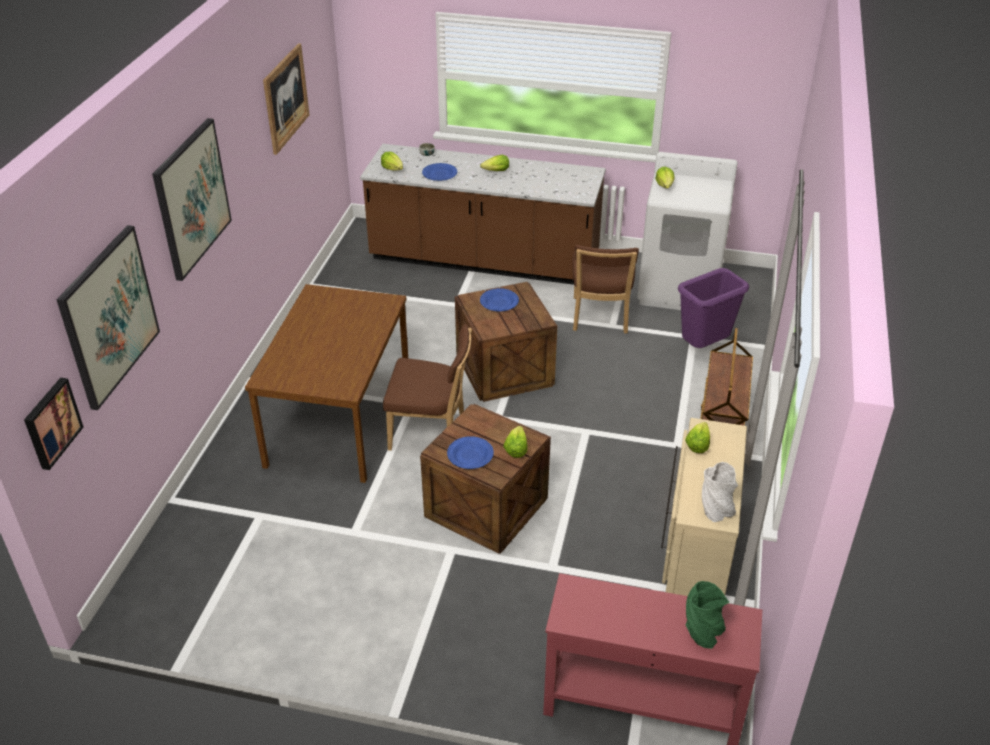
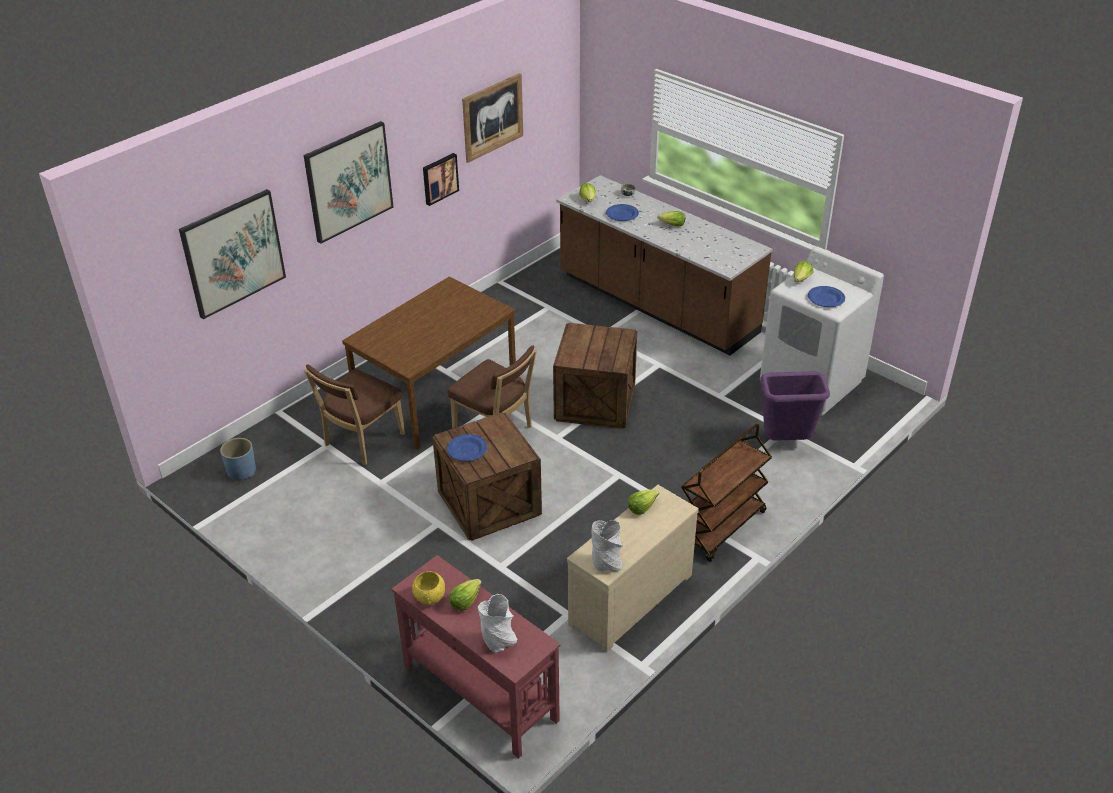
camera: 30 degrees right, 0 degrees up
picture [24,378,83,470] -> picture moved to [423,153,459,206]
blue plate [480,288,519,311] -> blue plate moved to [808,286,845,307]
lettuce [503,426,528,458] -> lettuce moved to [449,579,482,611]
brown chair [573,245,639,333] -> brown chair moved to [304,364,405,465]
green vase [686,581,729,649] -> white vase [478,594,517,653]
none -> blue planter [220,438,256,481]
none -> yellow bowl [412,571,445,604]

